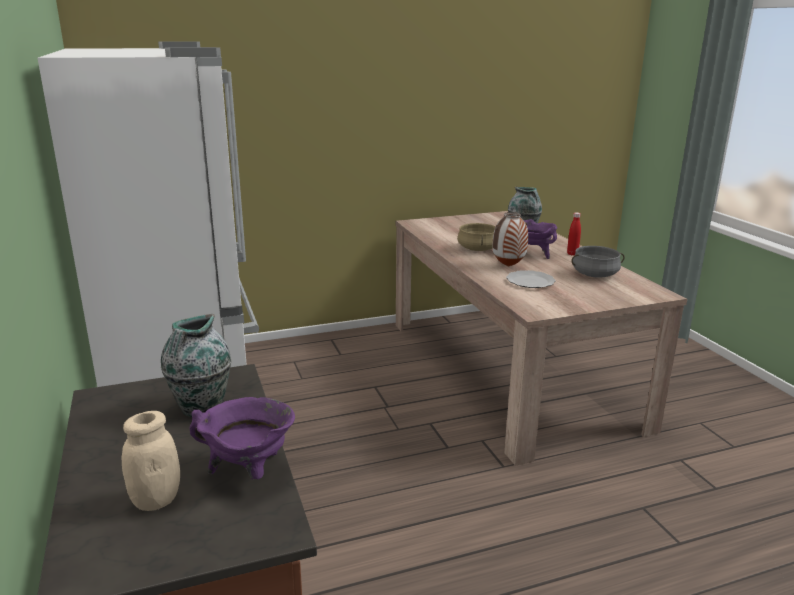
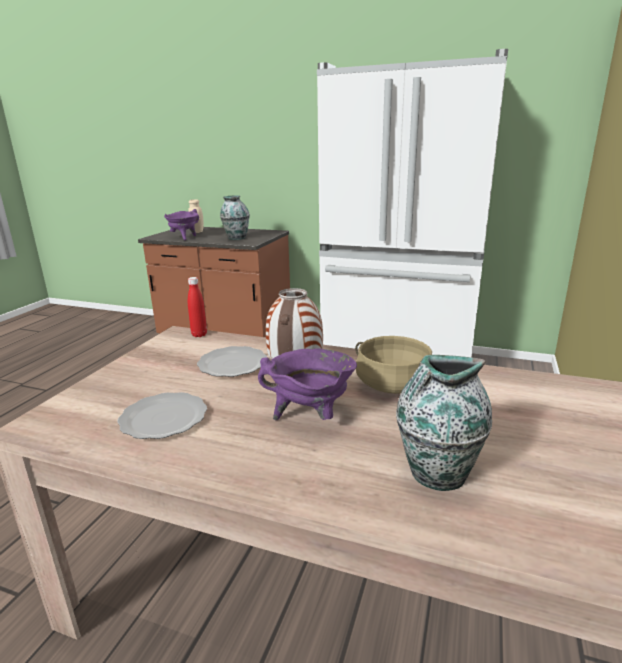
camera: 130 degrees right, 0 degrees up
red bottle [567,212,581,255] -> red bottle moved to [188,277,207,337]
grey cooking pot [571,246,625,278] -> plate [117,392,207,439]

